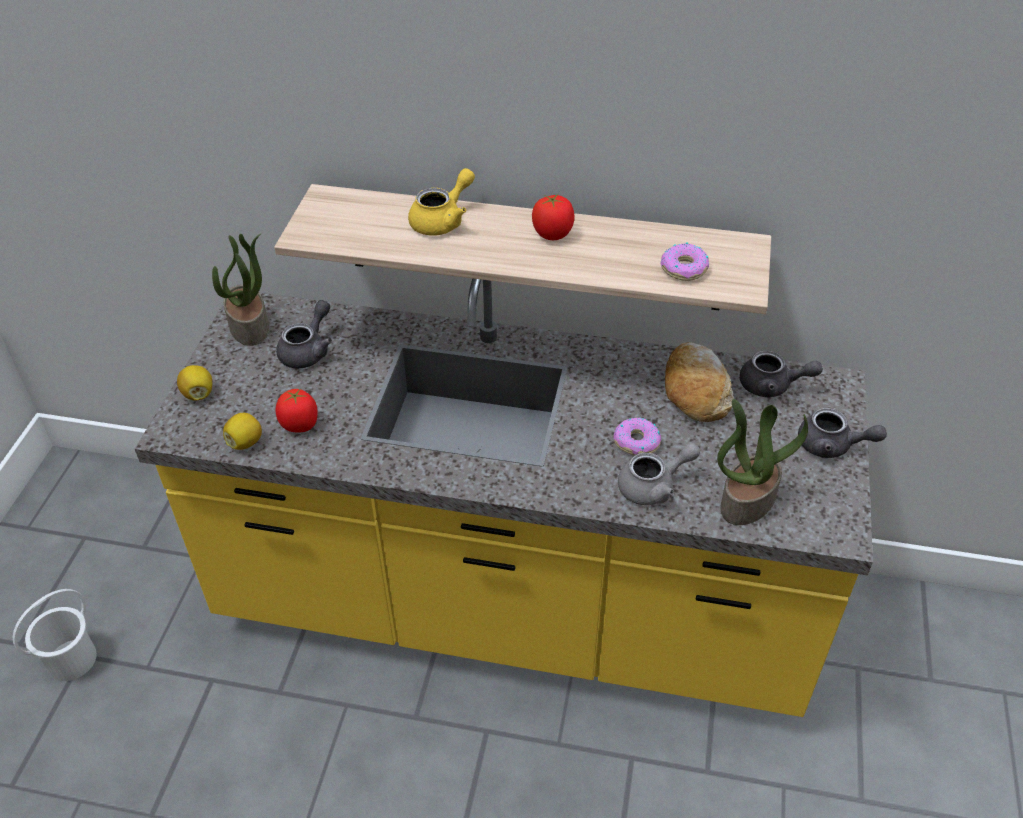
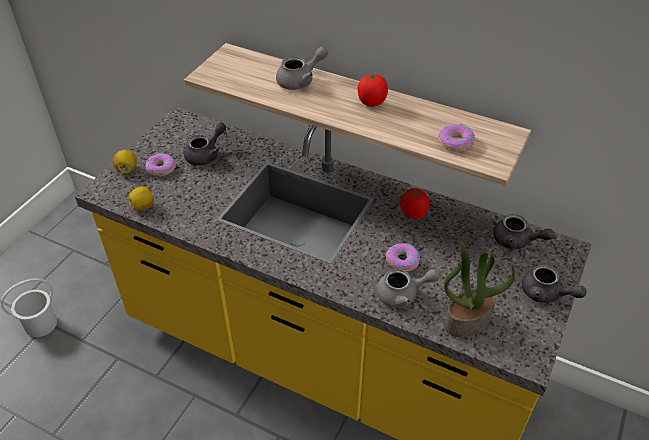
camera: 15 degrees right, 0 degrees up
potted plant [212,233,269,346] -> none
tomato [276,388,318,432] -> tomato moved to [400,188,429,219]
yellow teapot [408,168,475,236] -> grey teapot [276,47,328,90]
bread [665,342,734,422] -> none
none -> donut [145,153,176,176]

